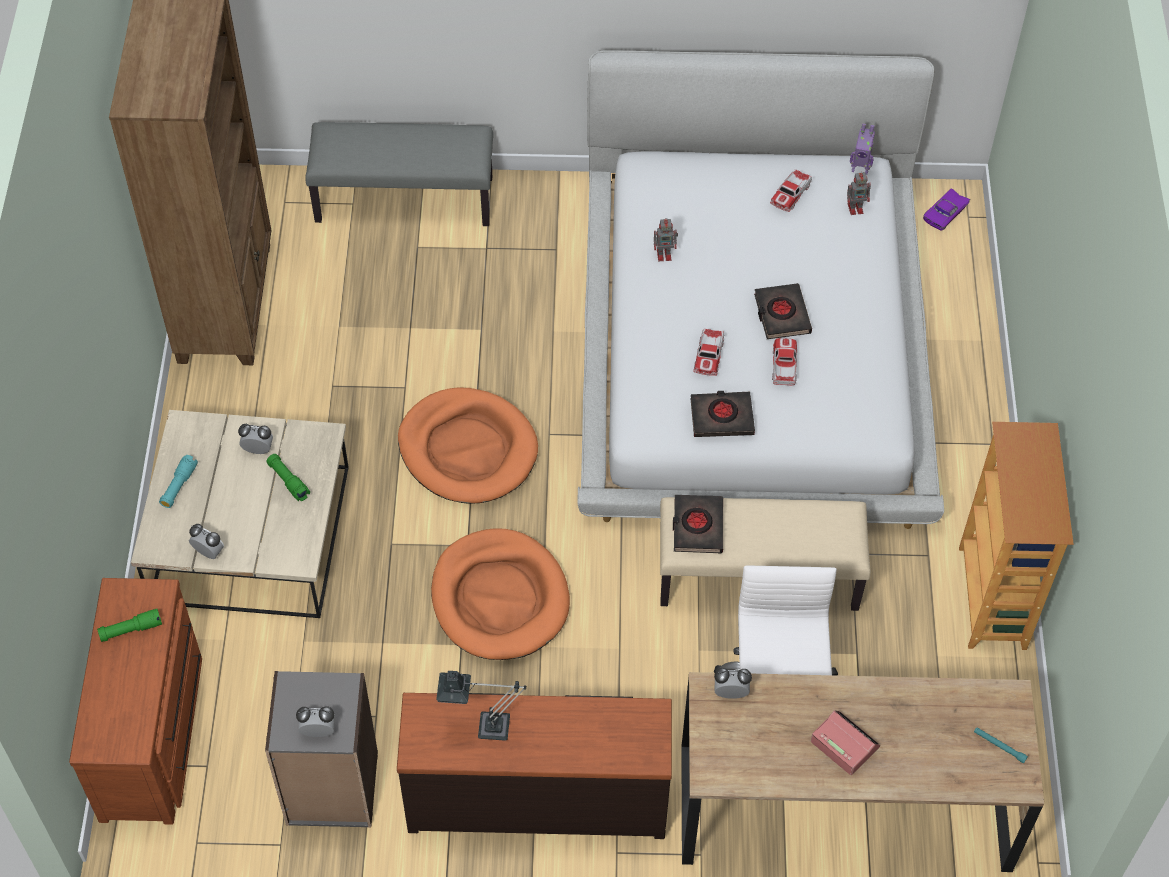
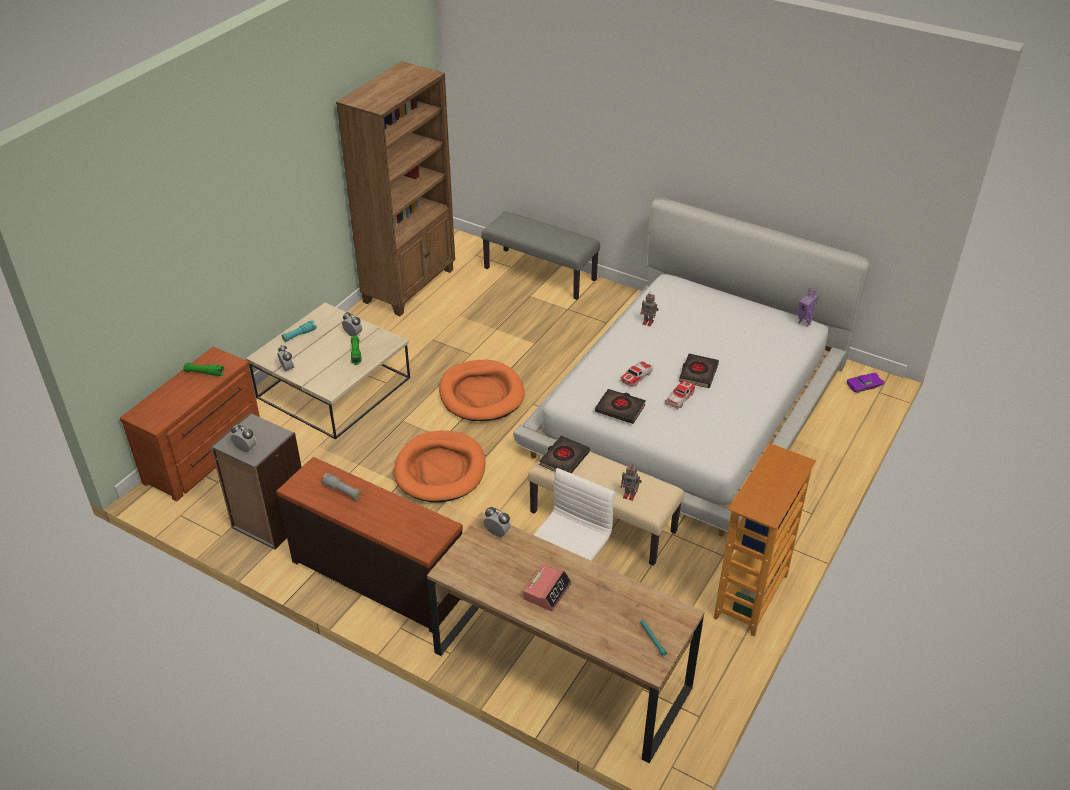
camera: 30 degrees right, 15 degrees down
table lamp [436,671,526,741] -> grey flashlight [321,473,362,500]
toy car [770,169,812,212] -> none
alarm clock [811,710,880,775] -> alarm clock turned 45 degrees clockwise [523,564,572,611]
toy robot [847,171,871,215] -> toy robot moved to [620,463,642,501]

